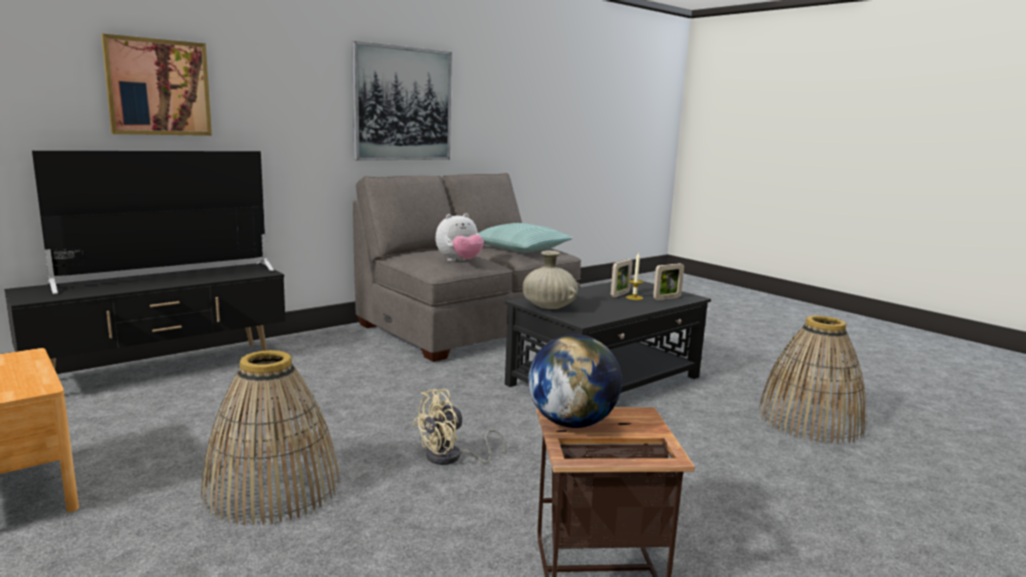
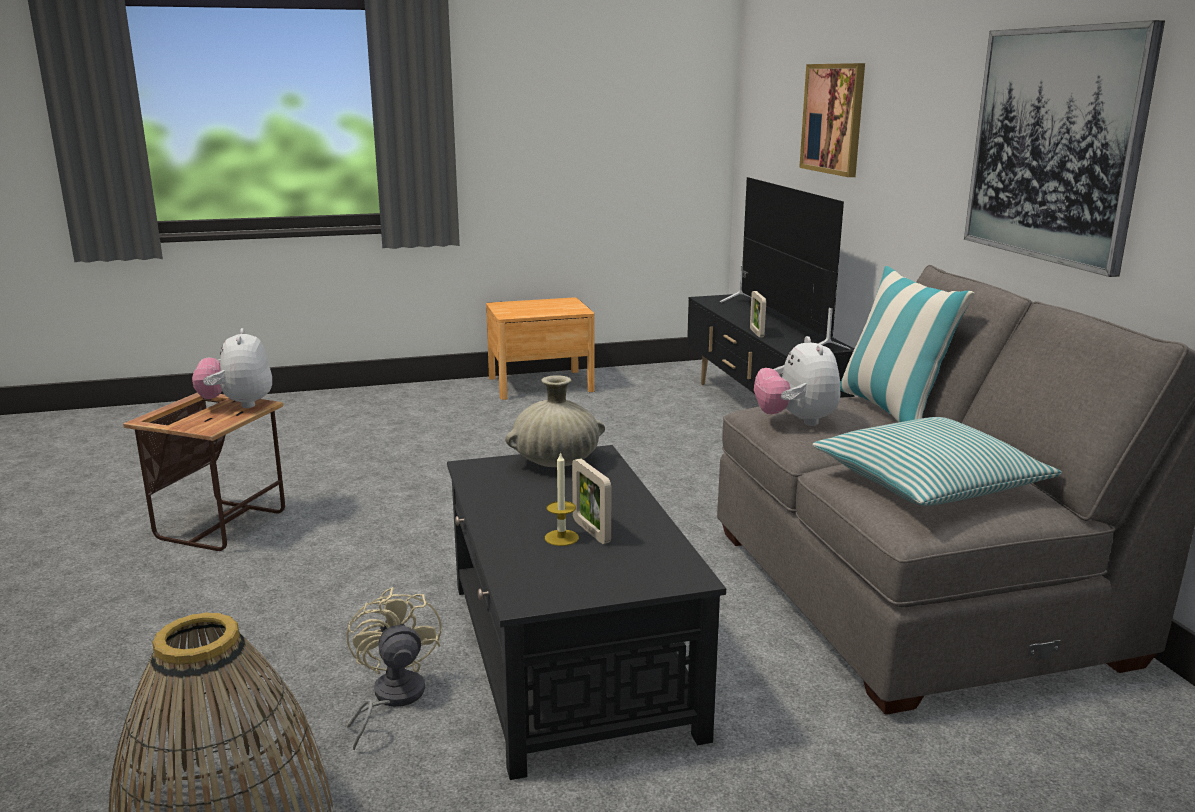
camera: 115 degrees right, 5 degrees up
basket [201,350,339,525] -> none
beige fan [412,389,507,465] -> beige fan moved to [347,587,441,751]
globe [528,334,622,428] -> plush toy [192,328,272,408]
picture frame [653,263,684,300] -> picture frame moved to [750,291,766,338]
none -> pillow [840,266,975,422]

